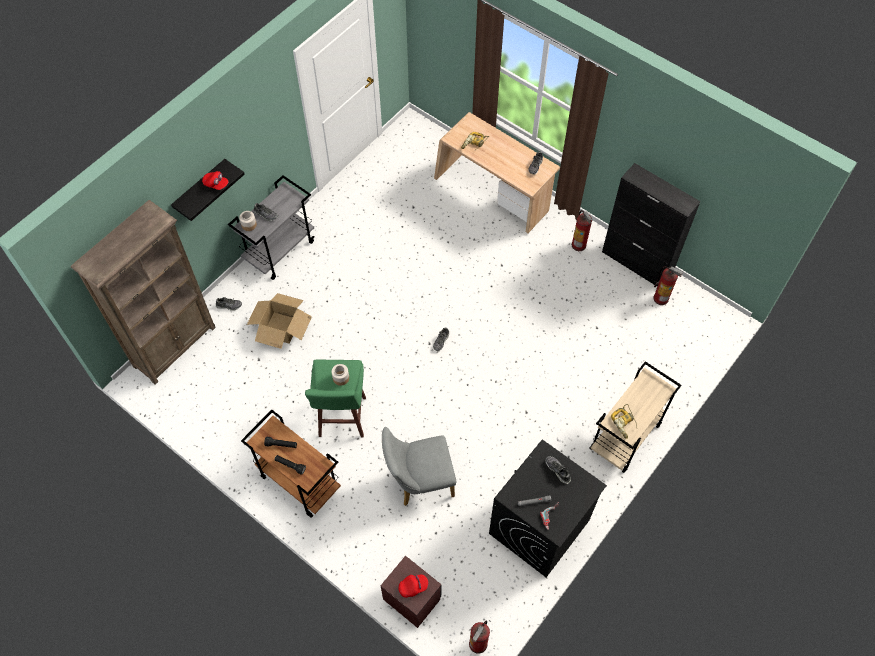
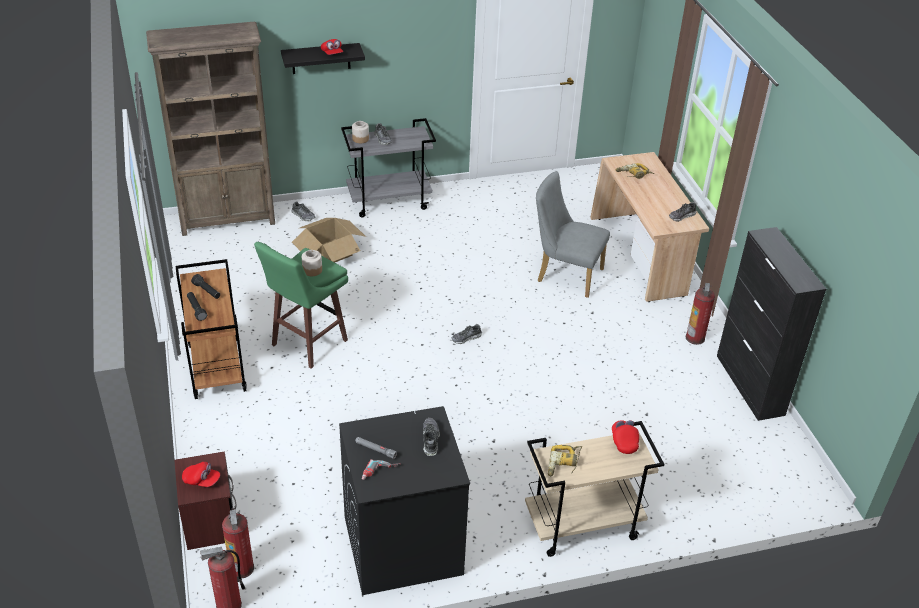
camera: 35 degrees right, 20 degrees down
grey chair [382,427,456,506] -> grey chair moved to [536,171,610,298]
fire extinguisher [653,266,683,305] -> fire extinguisher moved to [222,507,254,579]
none -> red cap [612,420,639,454]

